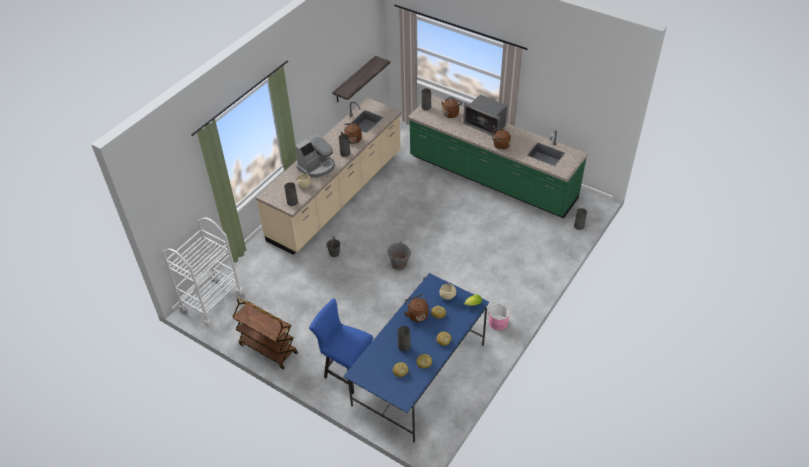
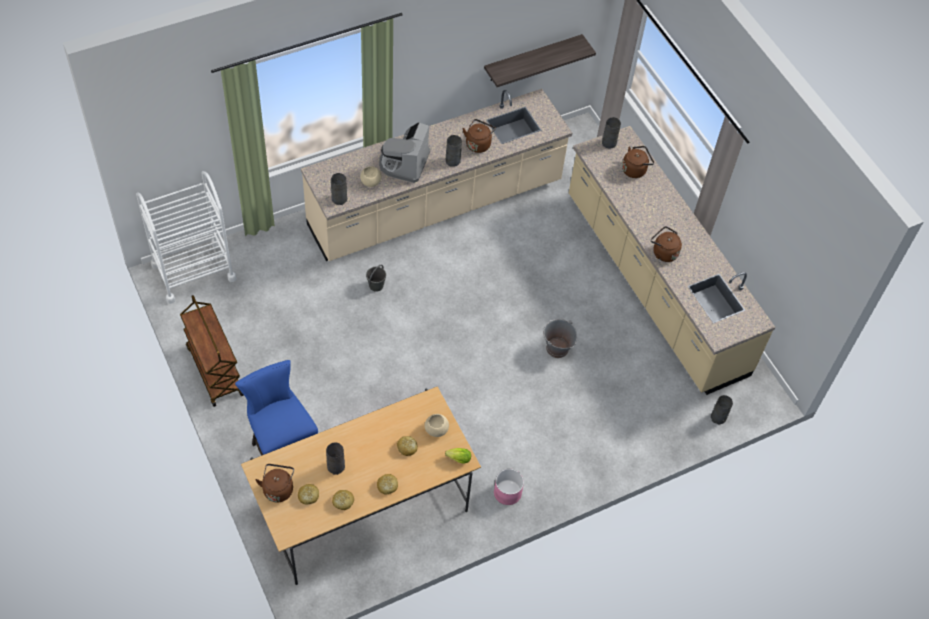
camera: 25 degrees right, 10 degrees up
coffee machine [295,133,335,178] -> coffee machine turned 120 degrees clockwise [379,122,430,183]
blue dining table [343,273,489,442] -> beige dining table [241,386,481,585]
grey bucket [387,241,412,270] -> grey bucket moved to [543,319,577,358]
brown kettle [404,294,429,322] -> brown kettle moved to [255,464,294,503]
green counter [408,95,588,218] -> beige counter [569,126,776,395]
microwave [463,94,507,137] -> none

